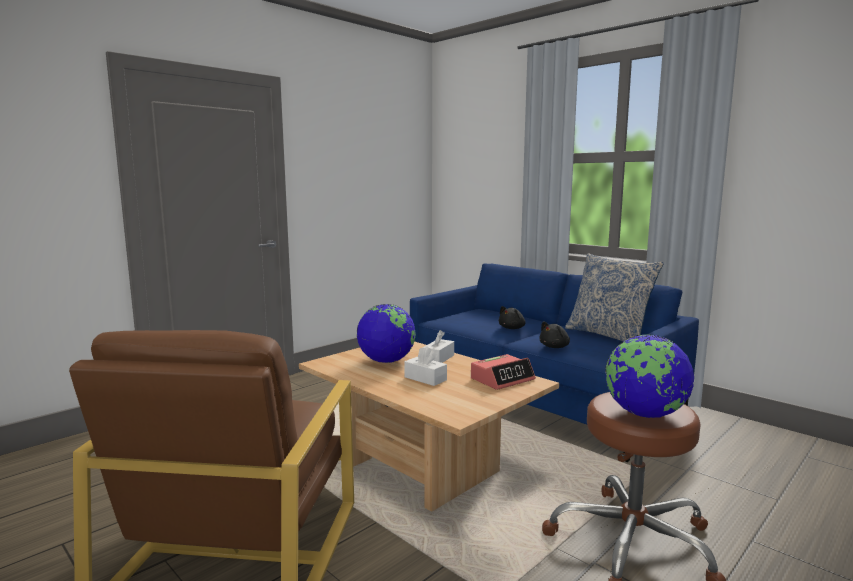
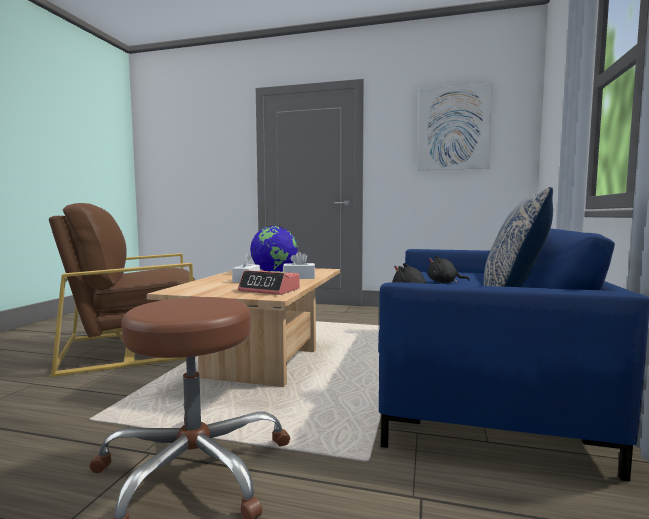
camera: 60 degrees right, 5 degrees down
globe [605,334,695,418] -> none
none -> picture [418,83,493,170]

